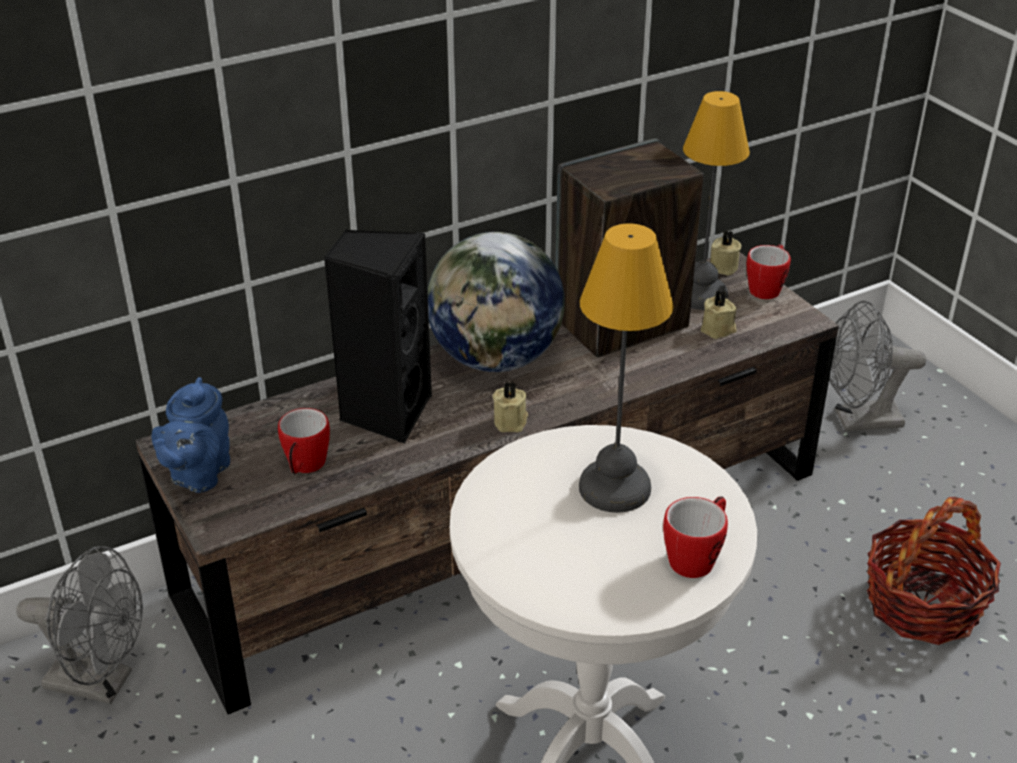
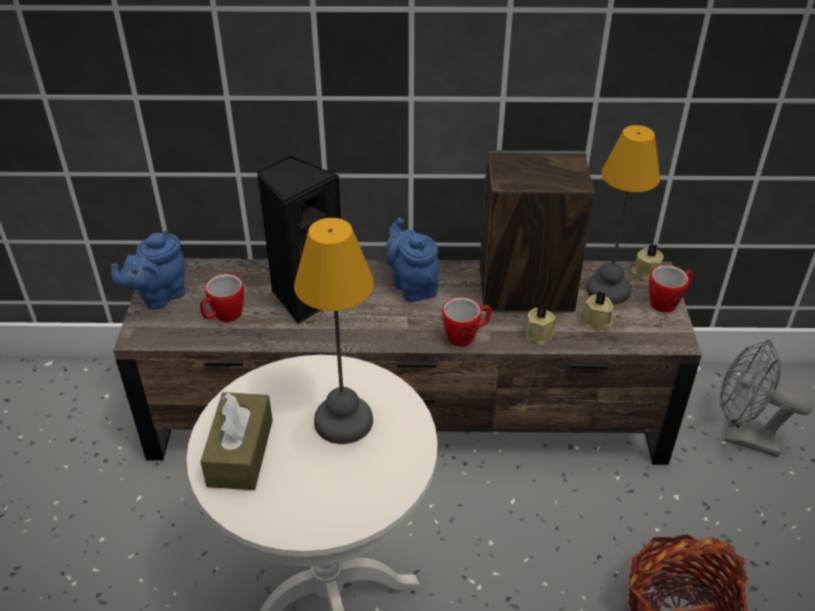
camera: 30 degrees right, 5 degrees up
grey fan [16,546,143,704] -> none
globe [427,232,565,372] -> blue teapot [386,217,440,302]
beige candle [492,381,528,432] -> beige candle moved to [526,305,556,345]
mug [663,496,728,578] -> mug moved to [442,297,492,347]
none -> brown tissue box [200,392,273,490]

